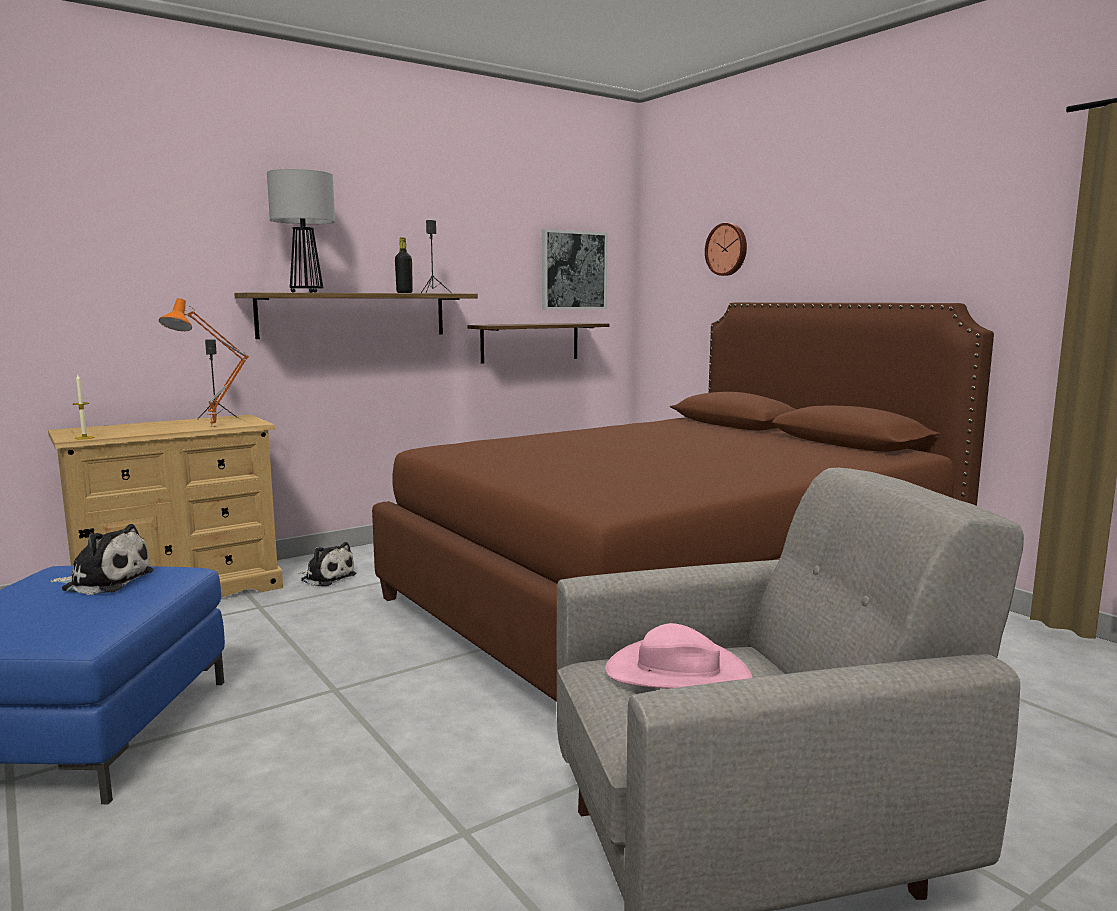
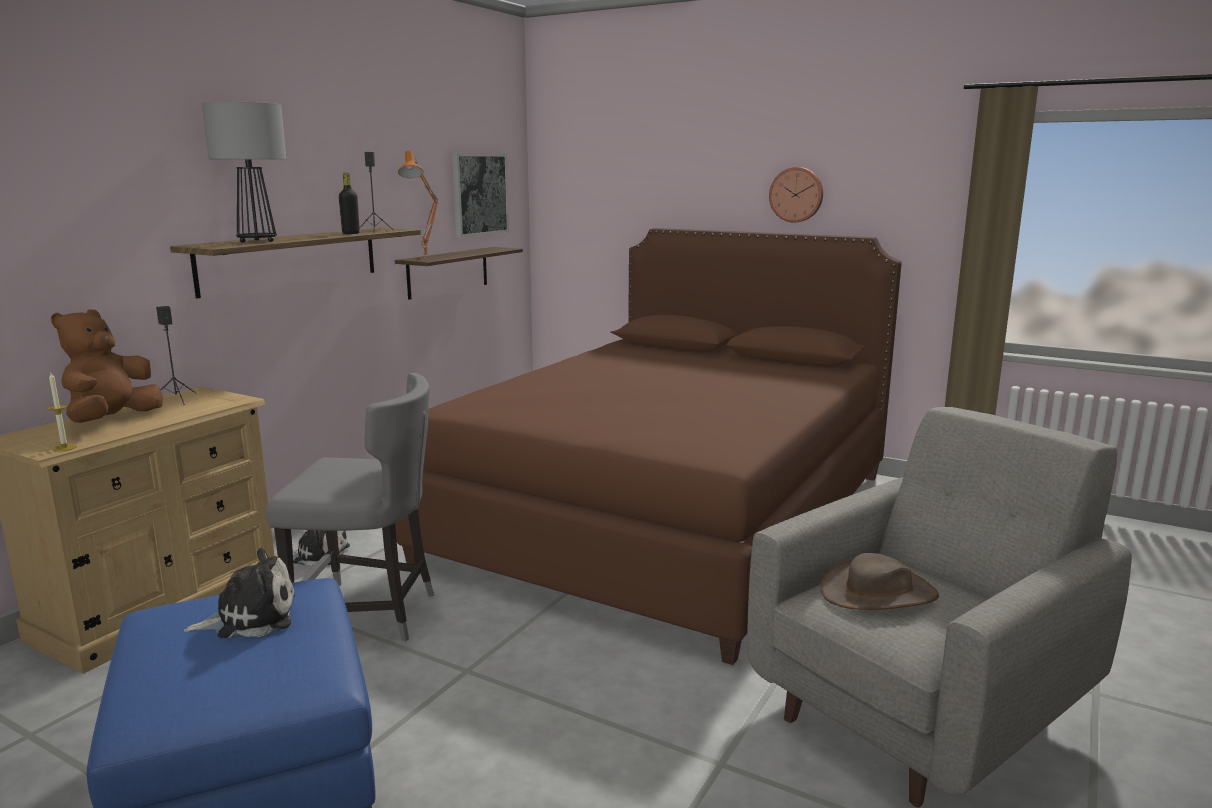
camera: 25 degrees left, 5 degrees up
orange table lamp [159,298,249,427] -> orange table lamp moved to [398,150,439,258]
pink hat [605,623,753,689] -> brown hat [820,553,939,610]
wall clock [705,223,747,276] -> wall clock moved to [769,167,823,223]
none -> brown plush toy [51,309,163,423]
none -> grey chair [266,373,434,641]

